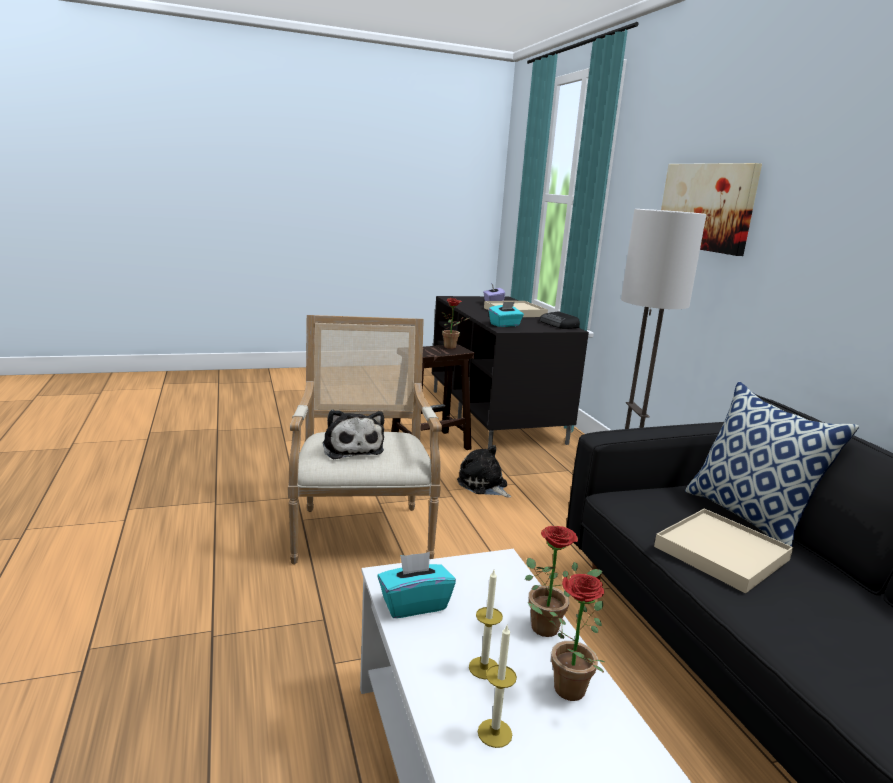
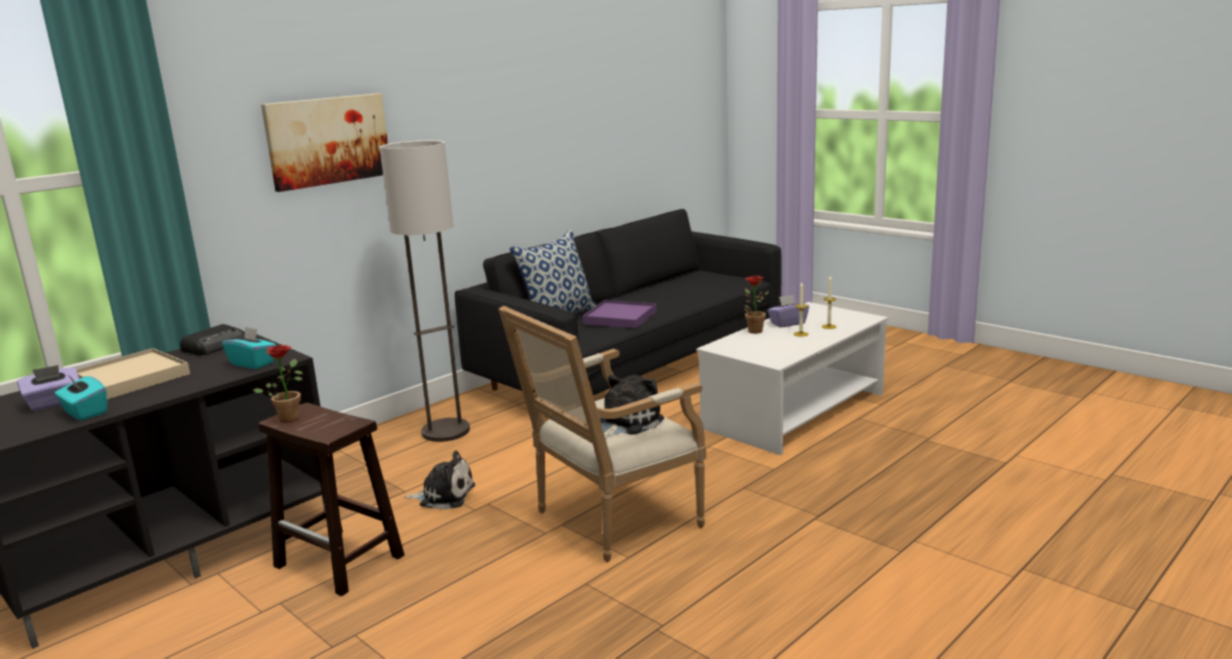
camera: 115 degrees left, 0 degrees up
turquoise tissue box [377,552,456,618] -> turquoise tissue box moved to [54,374,107,421]
plush toy [457,445,511,498] -> plush toy turned 105 degrees counterclockwise [404,451,475,510]
potted plant [527,574,605,701] -> purple tissue box [767,295,809,327]
beige tray [654,509,793,593] -> purple tray [582,300,656,329]

